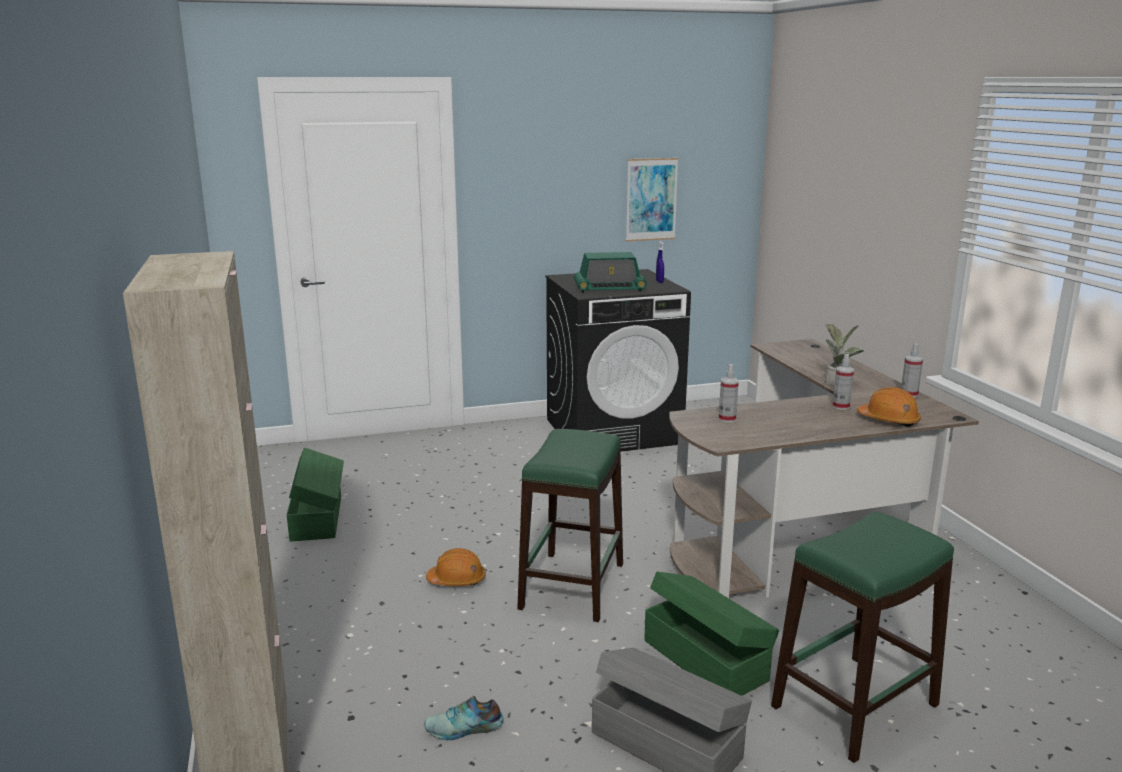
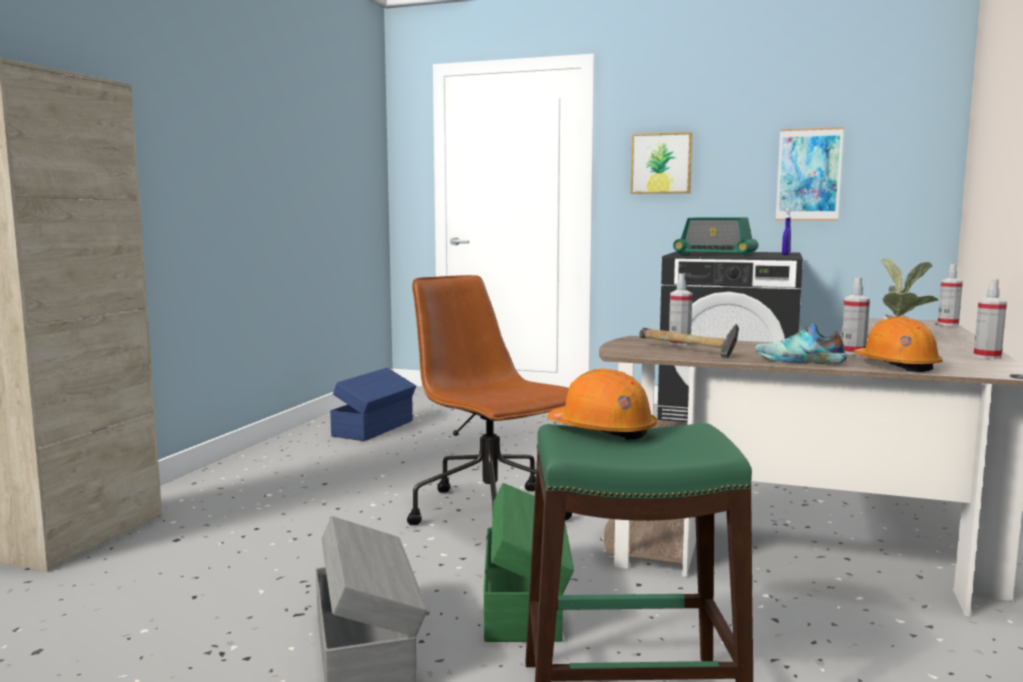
camera: 35 degrees right, 10 degrees down
green storage box [287,448,344,541] -> blue storage box [330,368,416,441]
shoe [424,696,504,740] -> shoe moved to [755,323,847,364]
orange hard hat [426,548,486,586] -> orange hard hat moved to [547,369,657,440]
green stool [517,429,623,622] -> brown office chair [407,275,572,540]
none -> picture [631,132,693,194]
none -> hammer [639,324,739,358]
none -> spray bottle [937,264,963,326]

